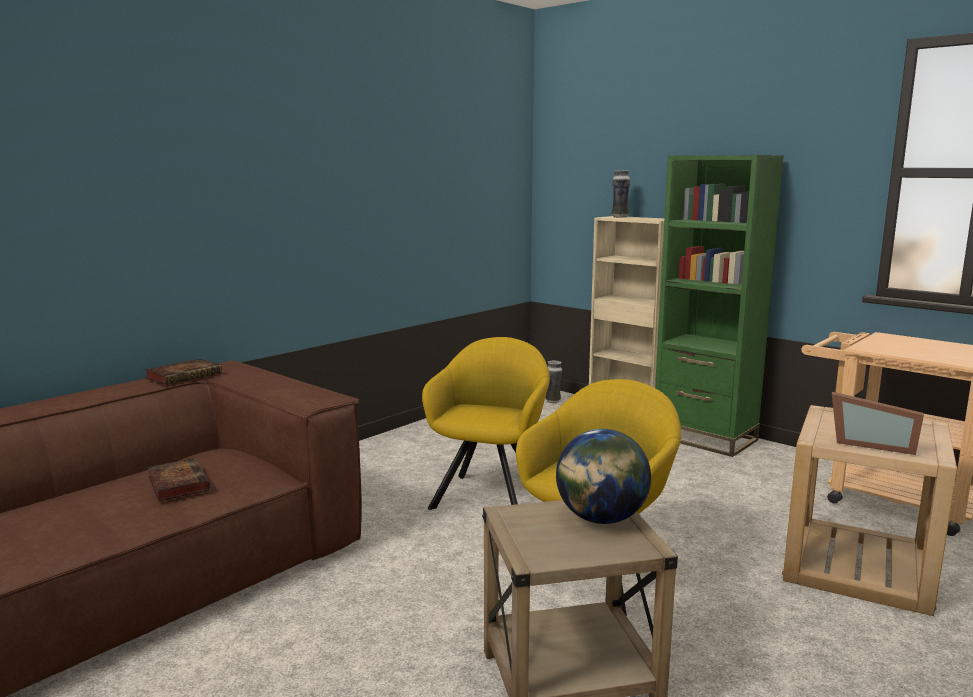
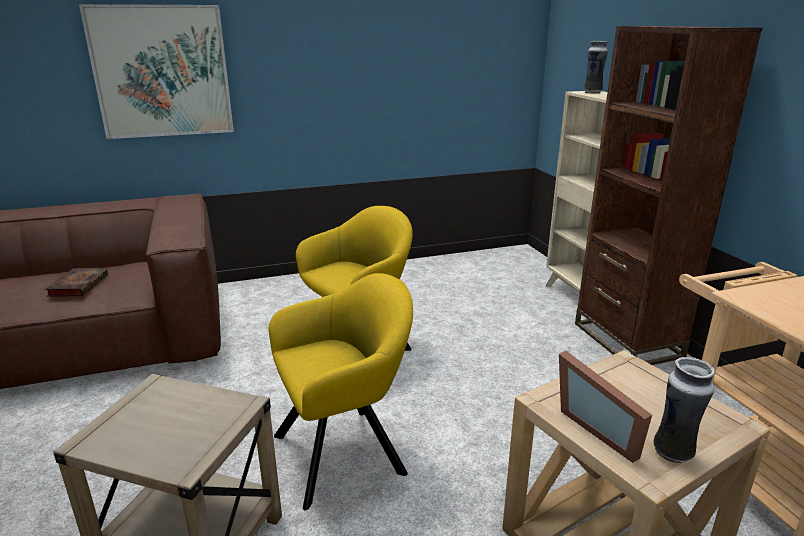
camera: 30 degrees right, 10 degrees up
book [145,359,222,385] -> none
vase [545,360,562,403] -> vase moved to [654,357,715,463]
globe [556,429,651,524] -> none
green bookcase [655,155,784,457] -> brown bookcase [575,26,763,365]
none -> picture [79,4,234,139]

